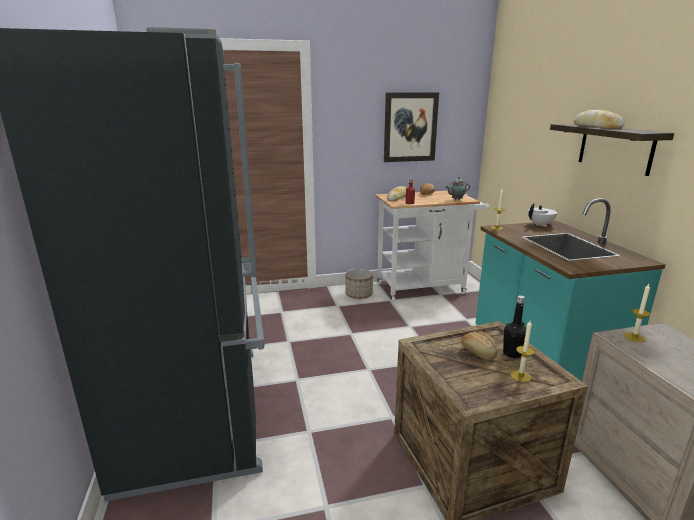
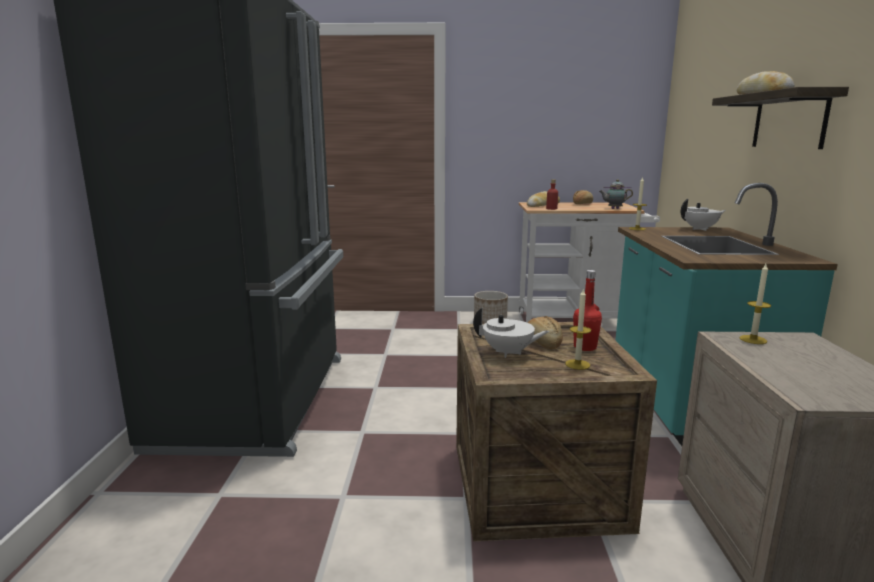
camera: 15 degrees right, 5 degrees down
picture [384,93,439,162] -> none
black bottle [503,295,526,358] -> red bottle [573,270,602,351]
none -> white teapot [473,308,550,358]

